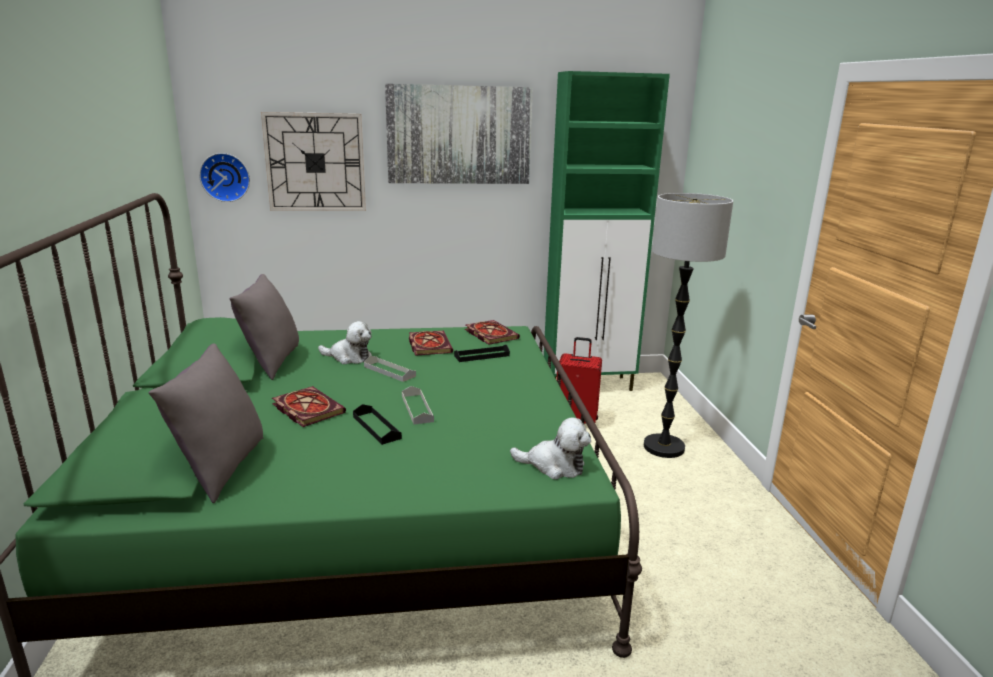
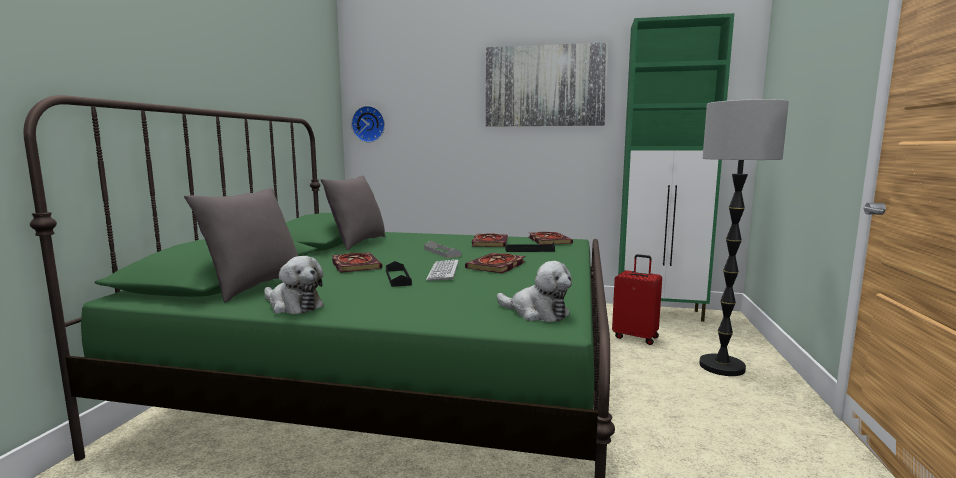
camera: 20 degrees right, 10 degrees down
wall clock [261,112,366,211] -> none
plush toy [318,321,372,364] -> plush toy moved to [264,256,324,314]
grey tray [402,386,434,425] -> keyboard [426,260,459,281]
none -> book [465,253,526,273]

